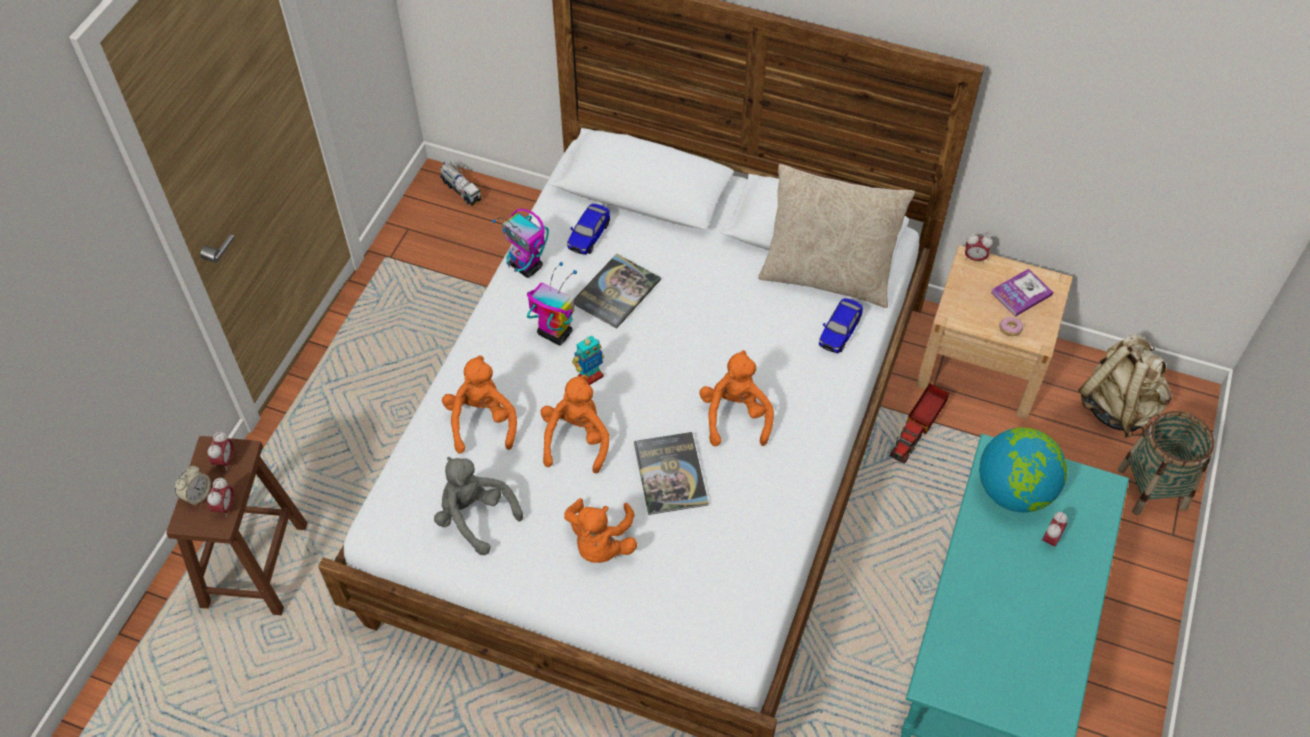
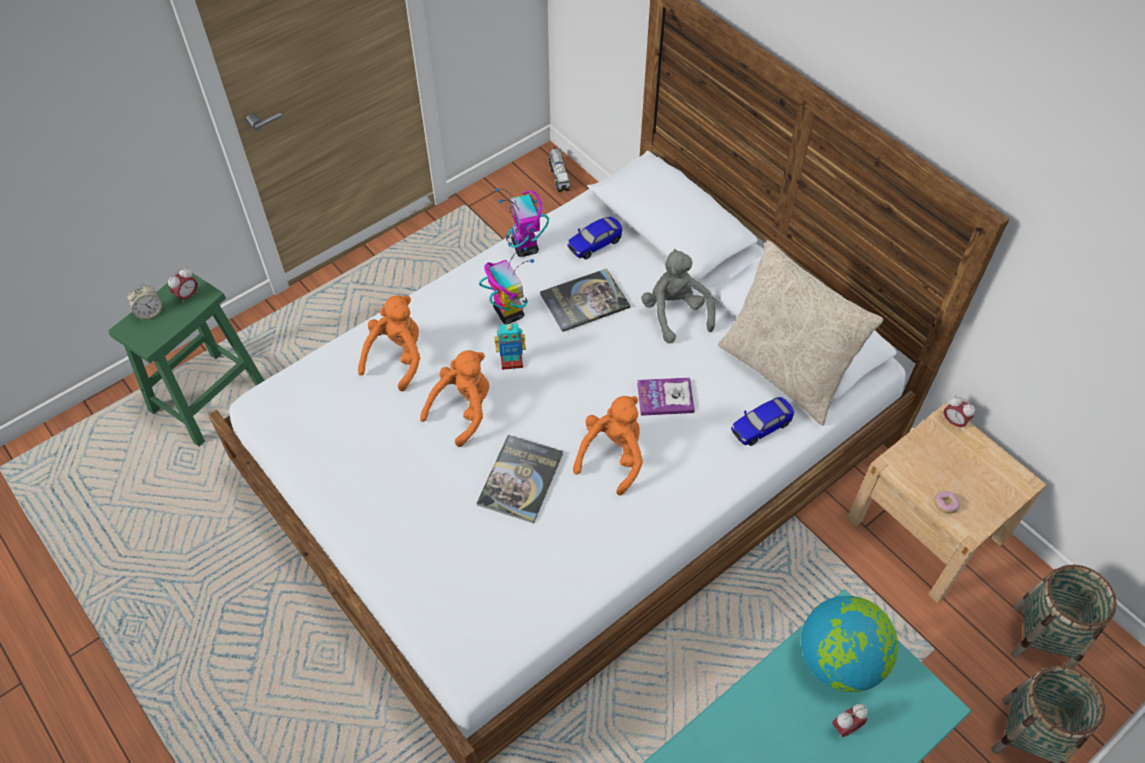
camera: 30 degrees right, 0 degrees up
brown stool [167,436,307,615] -> green stool [108,273,264,447]
alarm clock [207,477,234,517] -> none
grey plush toy [434,457,523,555] -> grey plush toy moved to [641,249,715,344]
orange plush toy [564,498,637,563] -> none
toy truck [890,383,949,464] -> none
book [991,268,1053,317] -> book moved to [637,377,695,416]
beige backpack [1078,334,1172,438] -> basket [1011,565,1117,668]

